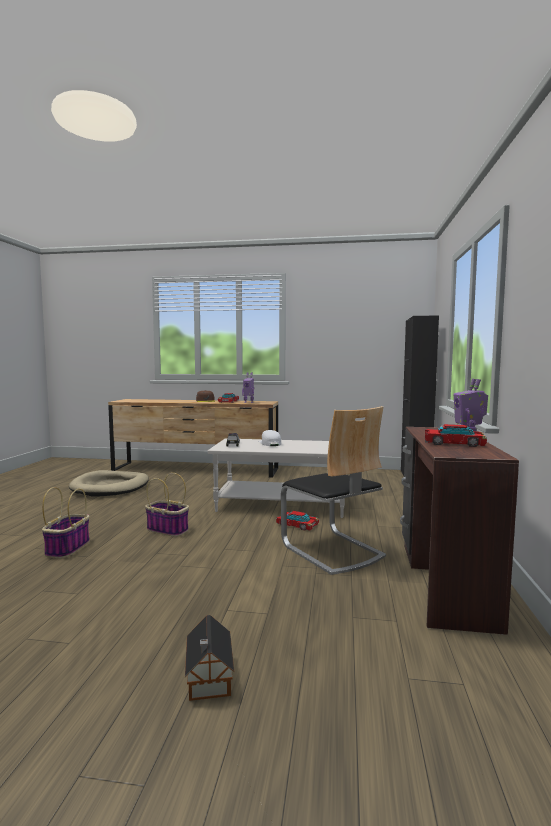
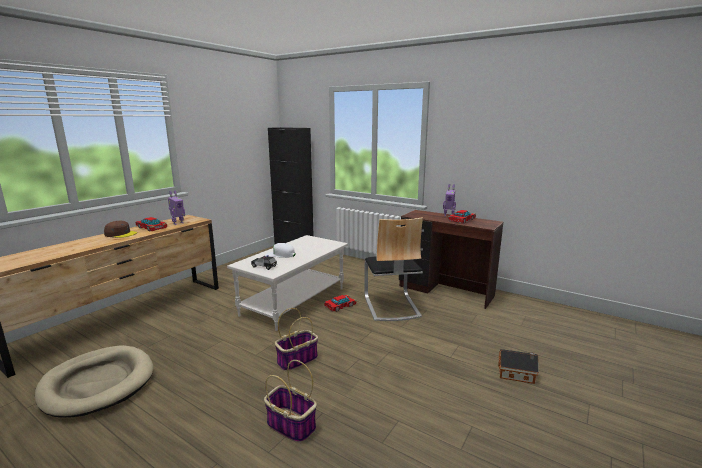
camera: 65 degrees left, 10 degrees up
chair [281,406,386,575] -> chair turned 90 degrees clockwise [364,217,423,321]

